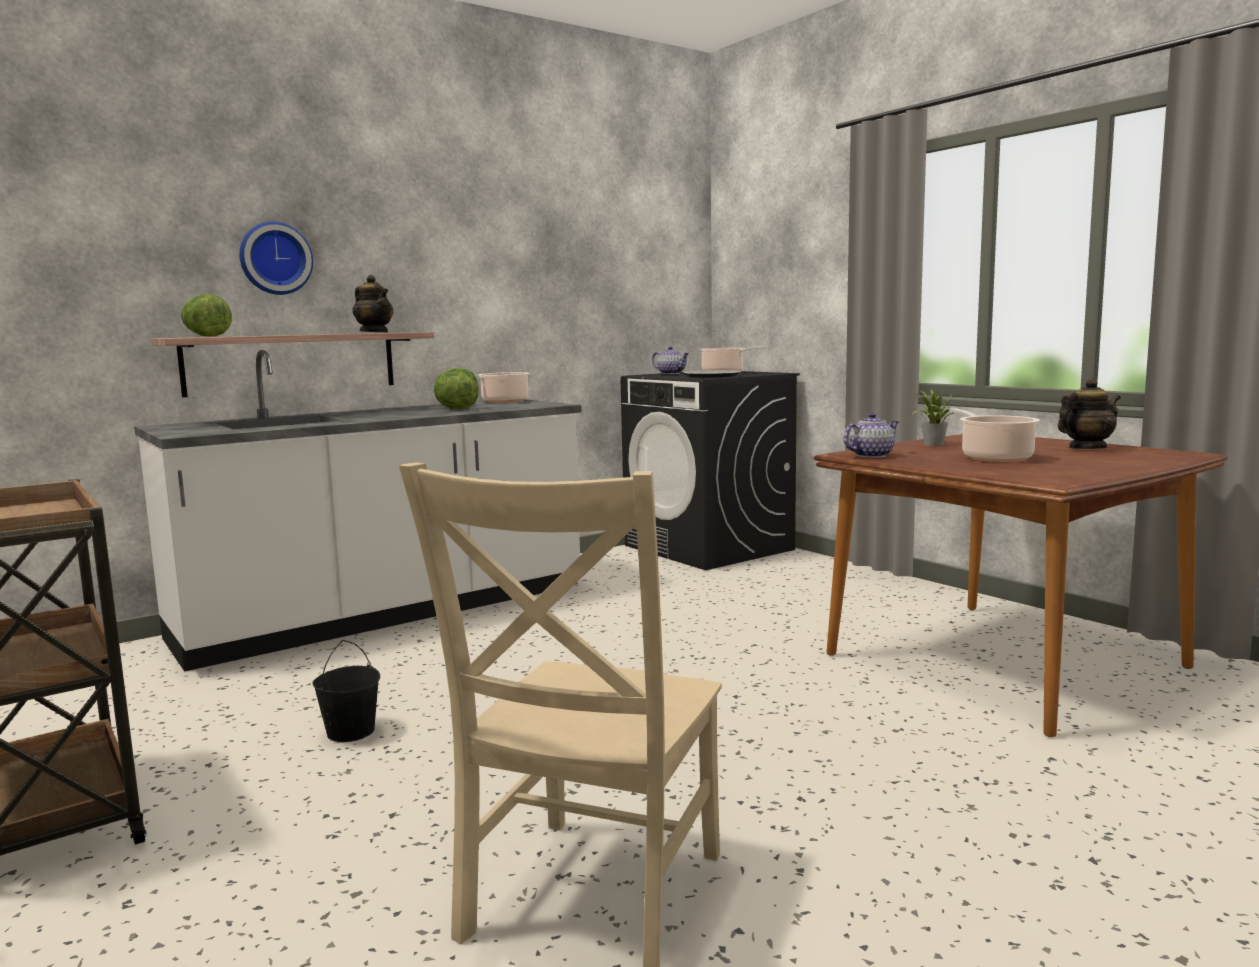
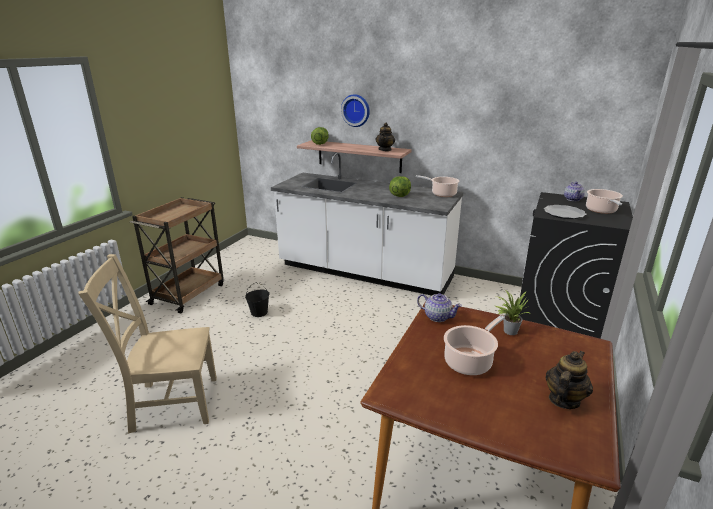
camera: 60 degrees right, 15 degrees up
teapot [1058,378,1121,449] -> teapot turned 90 degrees counterclockwise [545,351,593,409]

